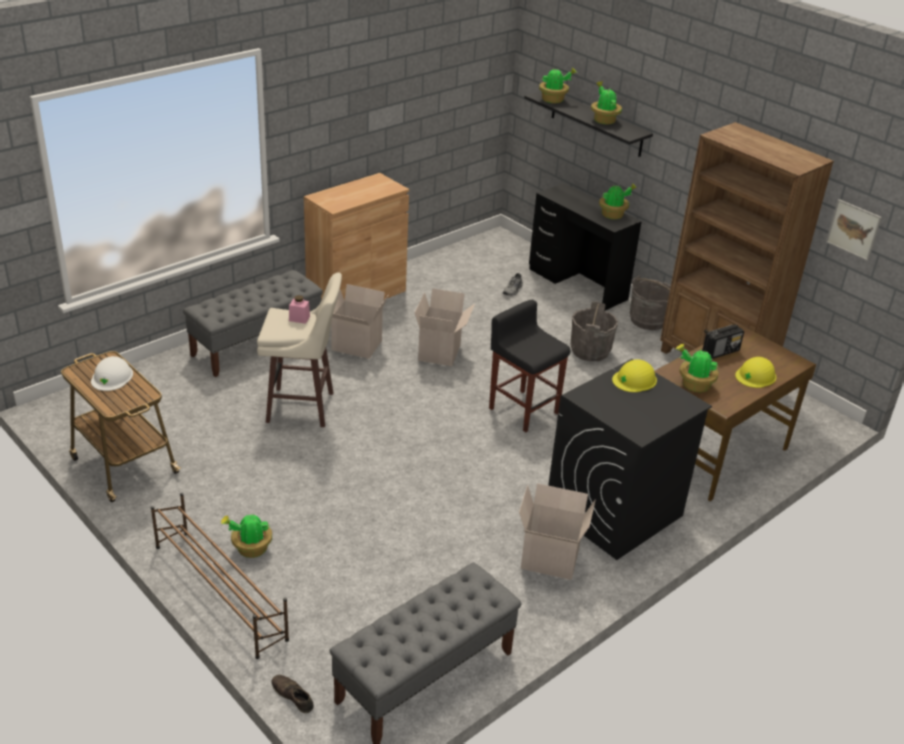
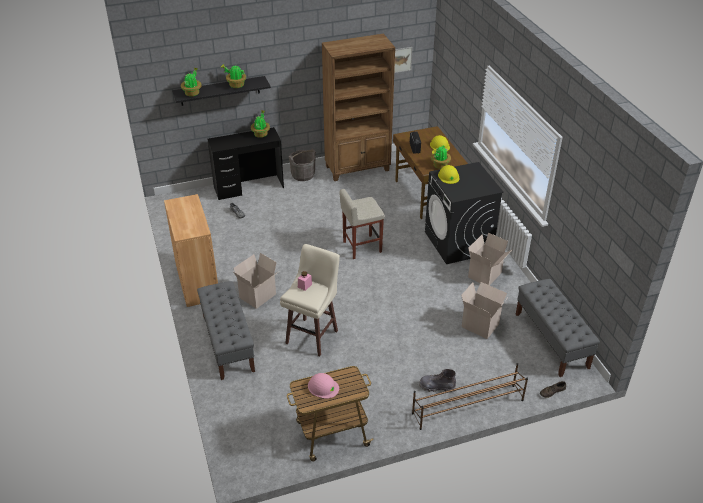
camera: 65 degrees left, 5 degrees up
white hard hat [91,356,133,391] -> pink hard hat [308,373,339,399]
potted plant [221,514,272,558] -> grey boot [419,369,456,393]
cardboard box [415,288,475,366] -> cardboard box moved to [461,282,507,339]
black stool [489,300,570,432] -> beige stool [339,189,385,259]
grey bucket [571,301,618,361] -> none

